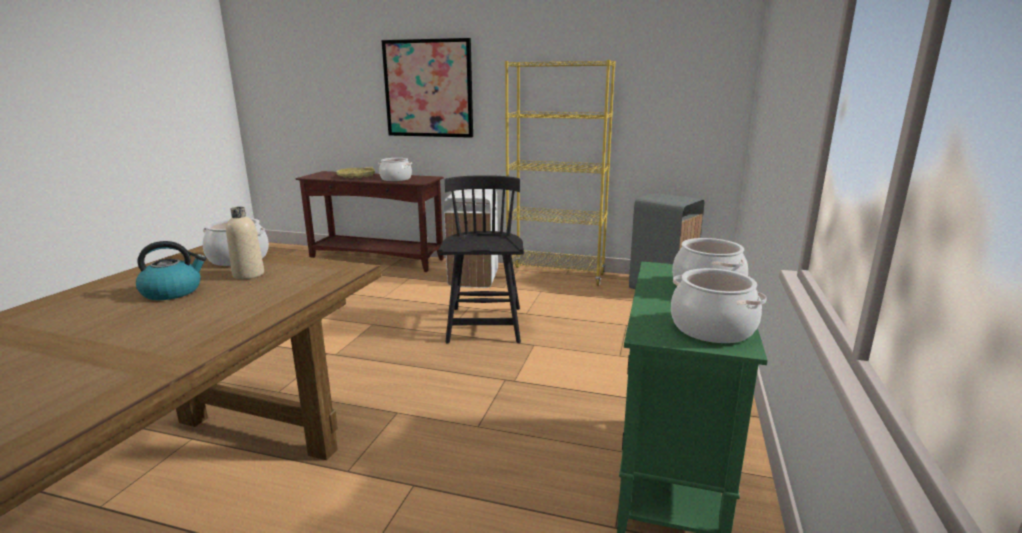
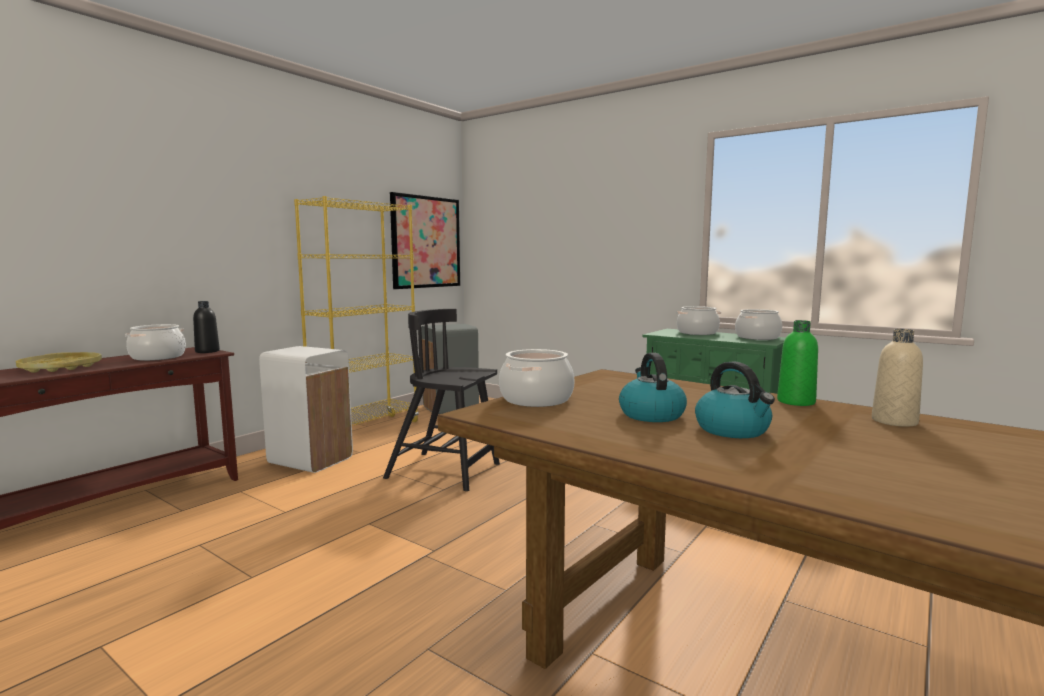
camera: 70 degrees left, 10 degrees down
beige bottle [226,207,264,279] -> beige bottle moved to [872,329,923,427]
picture [381,38,473,138] -> picture moved to [390,192,460,289]
none -> black bottle [193,301,220,353]
none -> kettle [695,361,775,438]
none -> green bottle [777,320,818,406]

